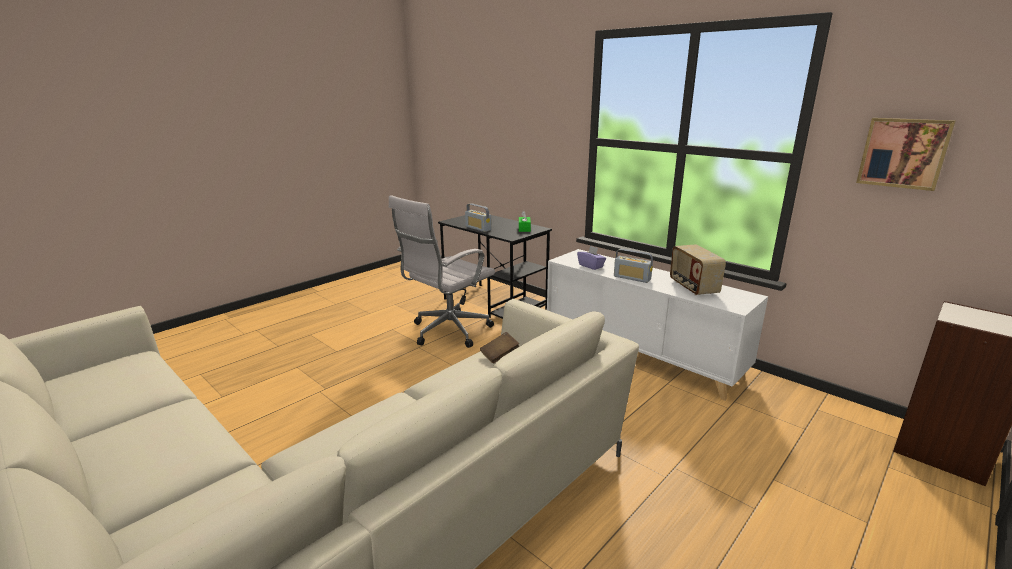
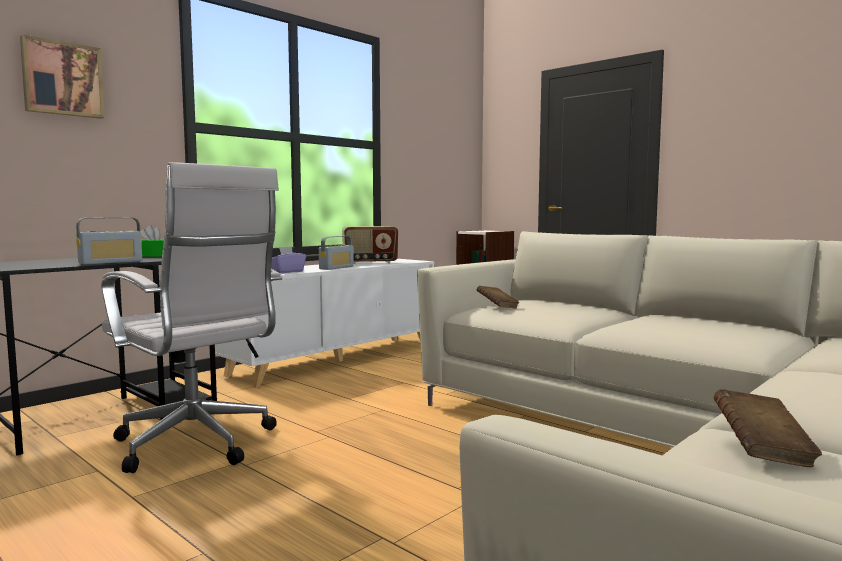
camera: 90 degrees left, 15 degrees down
picture [856,118,955,191] -> picture moved to [20,34,105,119]
none -> brown book [714,389,822,467]

